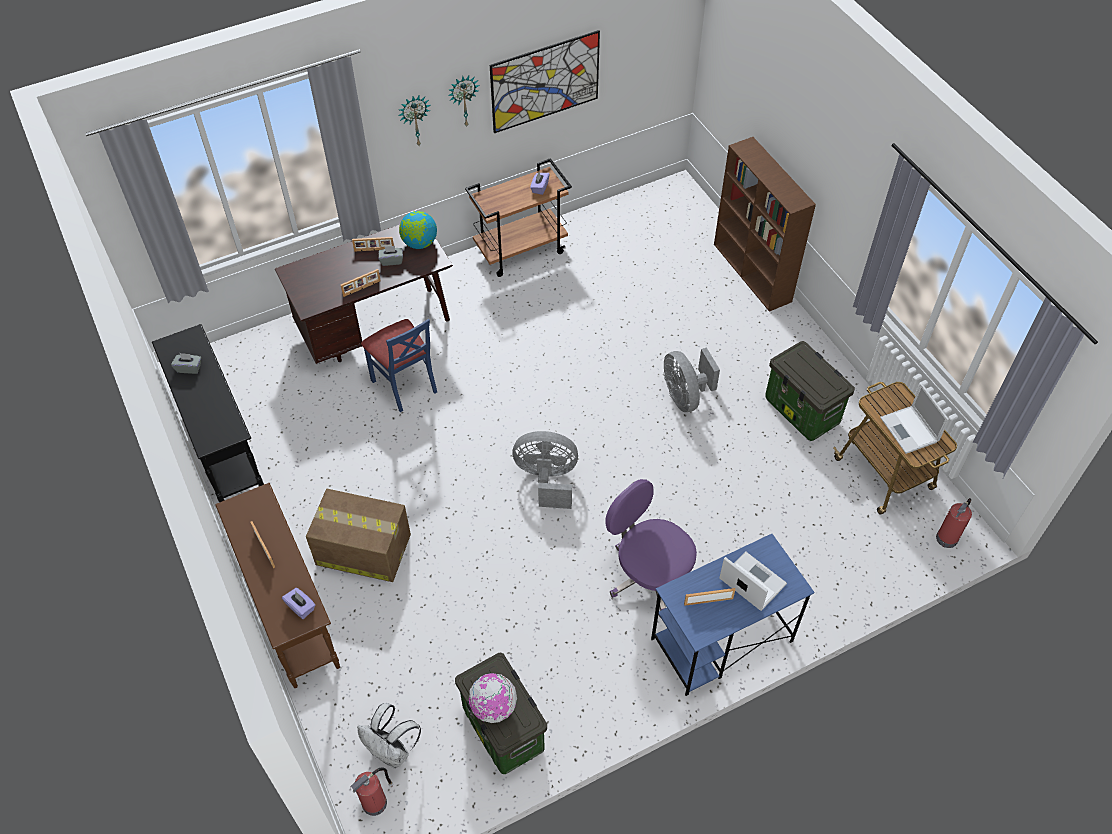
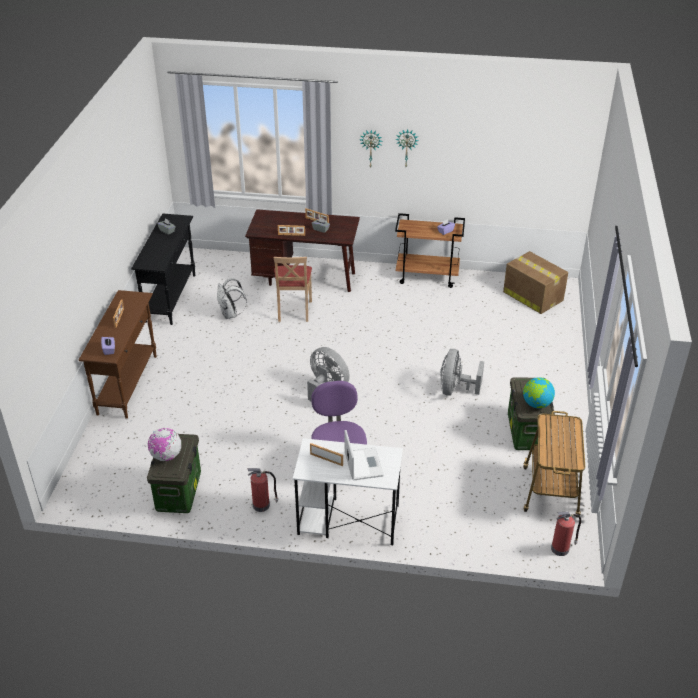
camera: 35 degrees right, 15 degrees down
cardboard box [306,489,411,582] -> cardboard box moved to [503,251,568,314]
fire extinguisher [350,767,393,816] -> fire extinguisher moved to [248,468,278,512]
white backpack [357,703,421,768] -> white backpack moved to [217,278,247,319]
blue chair [361,319,437,412] -> beige chair [274,257,312,322]
globe [399,211,437,249] -> globe moved to [523,377,555,408]
picture [490,30,600,133] -> none
blue desk [651,534,815,696] -> white desk [293,438,403,545]
brown bookcase [714,137,816,312] -> none
laptop [880,384,949,454] -> none

